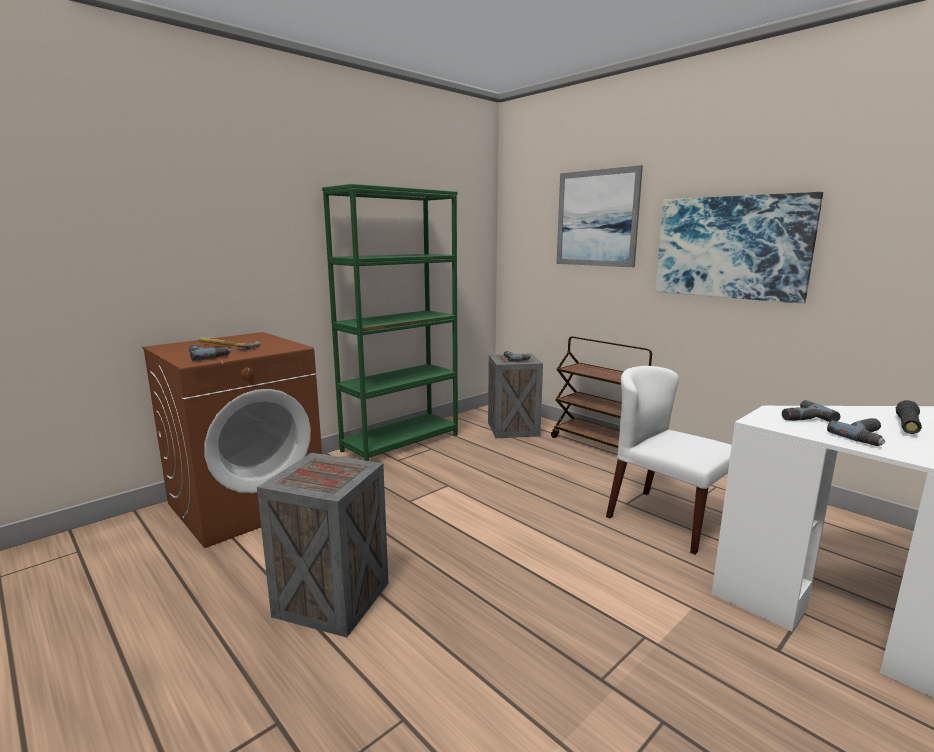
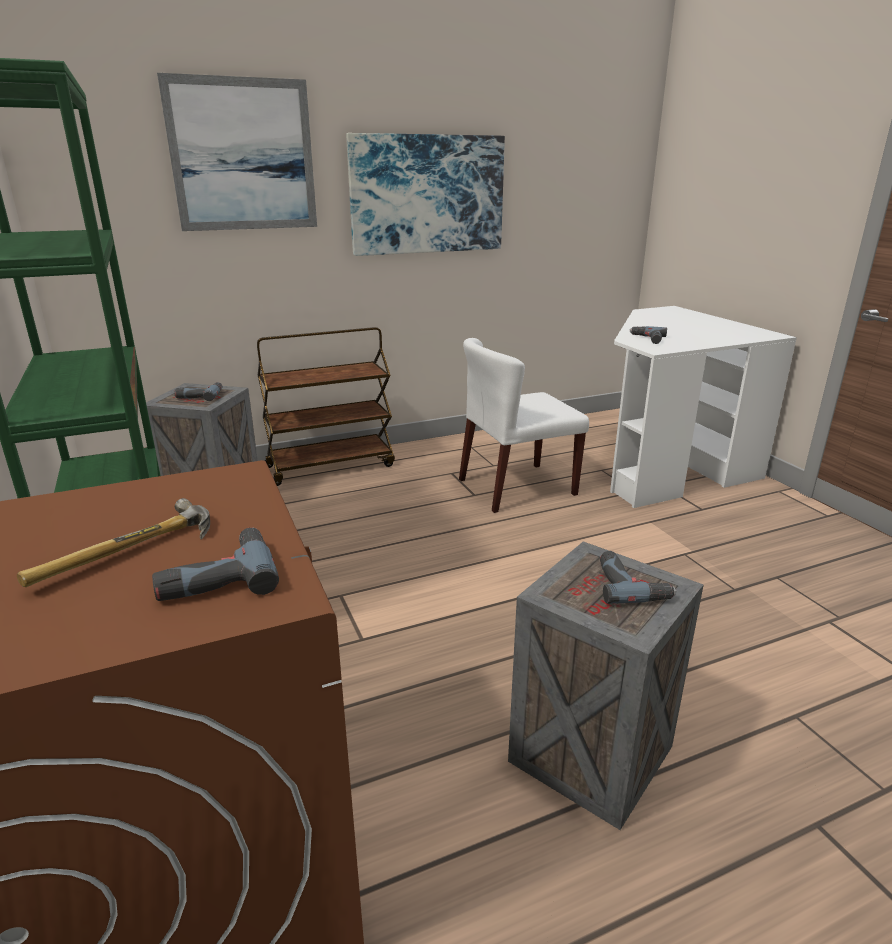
camera: 70 degrees left, 10 degrees up
power drill [827,418,885,446] -> power drill moved to [600,551,677,604]
black flashlight [896,400,922,434] -> none

